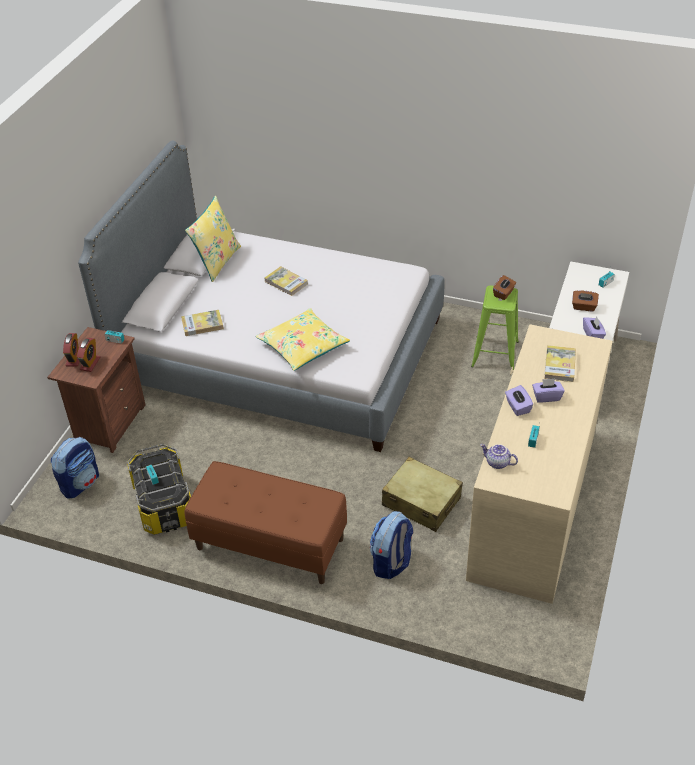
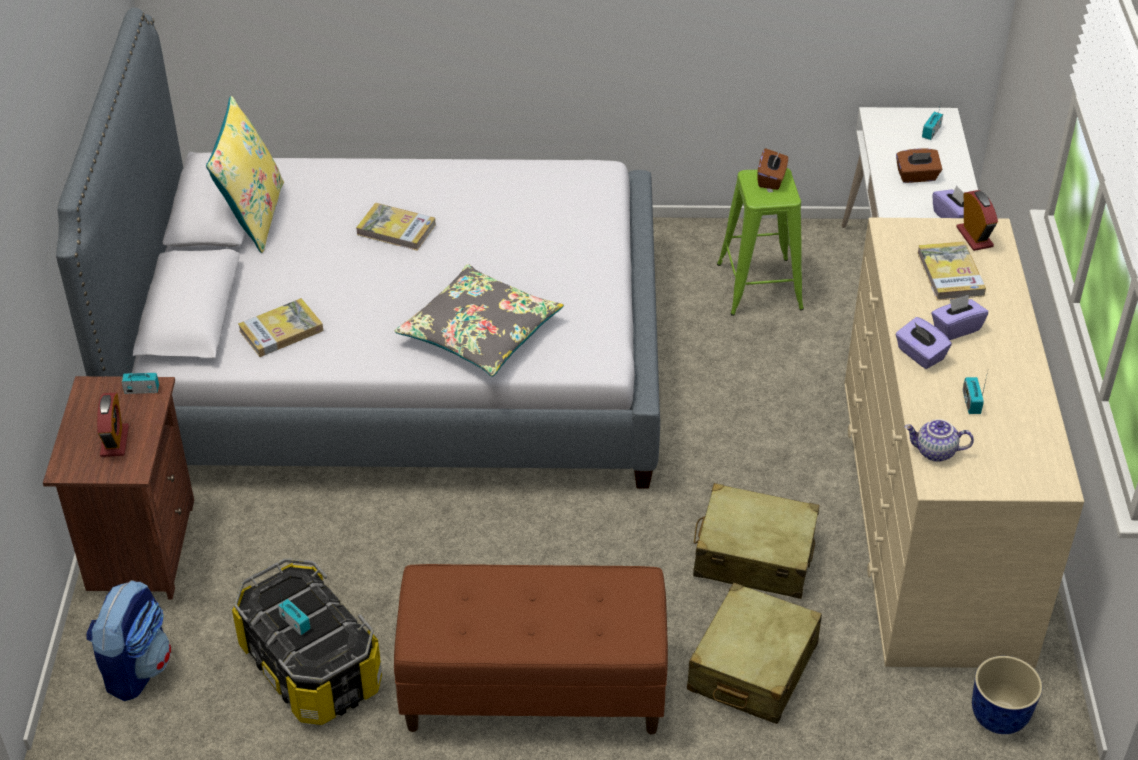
camera: 20 degrees left, 0 degrees up
alarm clock [63,333,80,366] -> alarm clock moved to [956,190,998,251]
yellow pillow [255,308,350,371] -> grey pillow [394,264,564,376]
backpack [370,511,413,579] -> beige suitcase [687,583,822,724]
none -> planter [972,656,1042,734]

